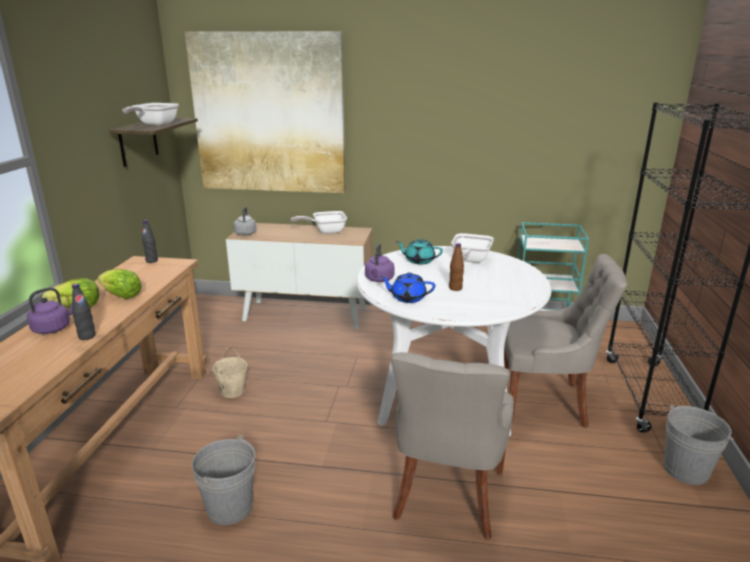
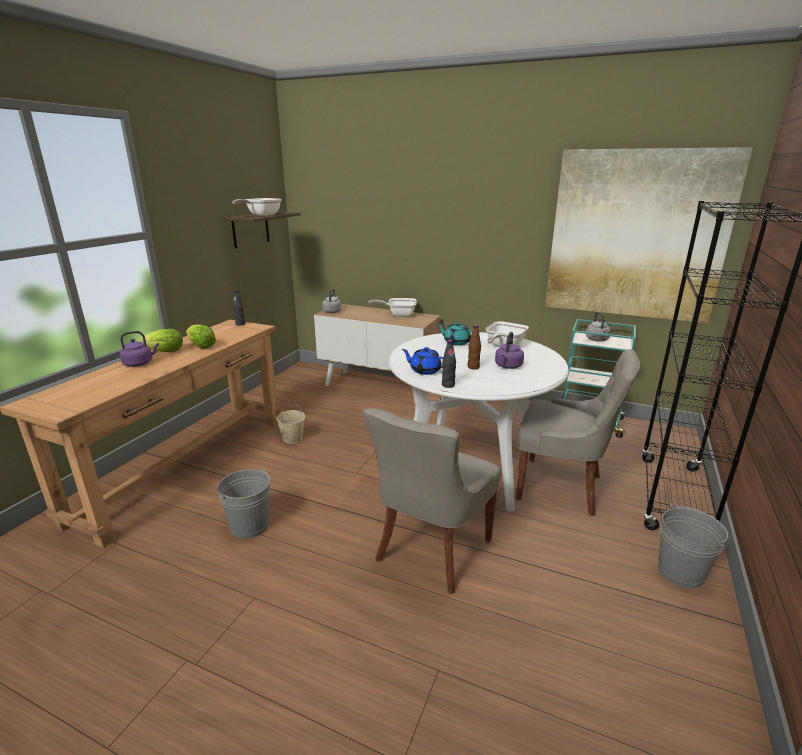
camera: 15 degrees right, 0 degrees up
black bottle [72,284,96,340] -> black bottle moved to [442,340,456,388]
picture [185,31,346,193] -> picture moved to [545,147,753,323]
purple kettle [365,243,394,282] -> purple kettle moved to [495,332,524,369]
none -> grey kettle [586,312,611,341]

